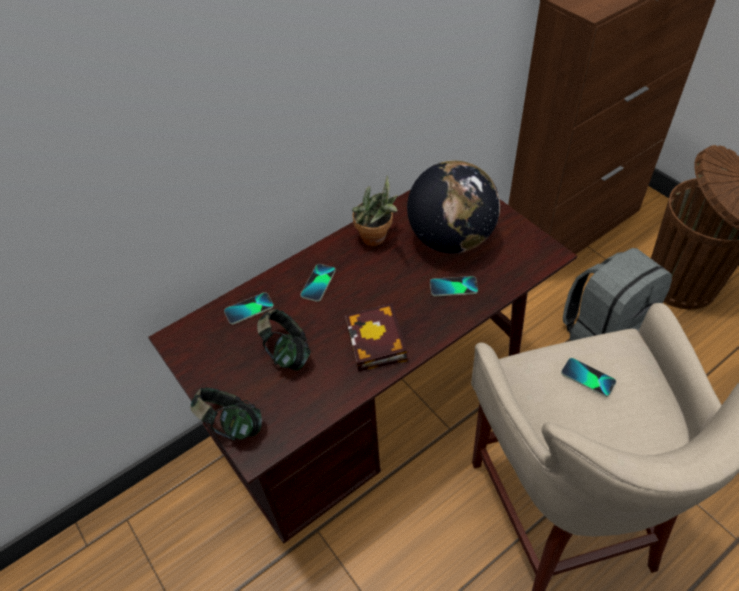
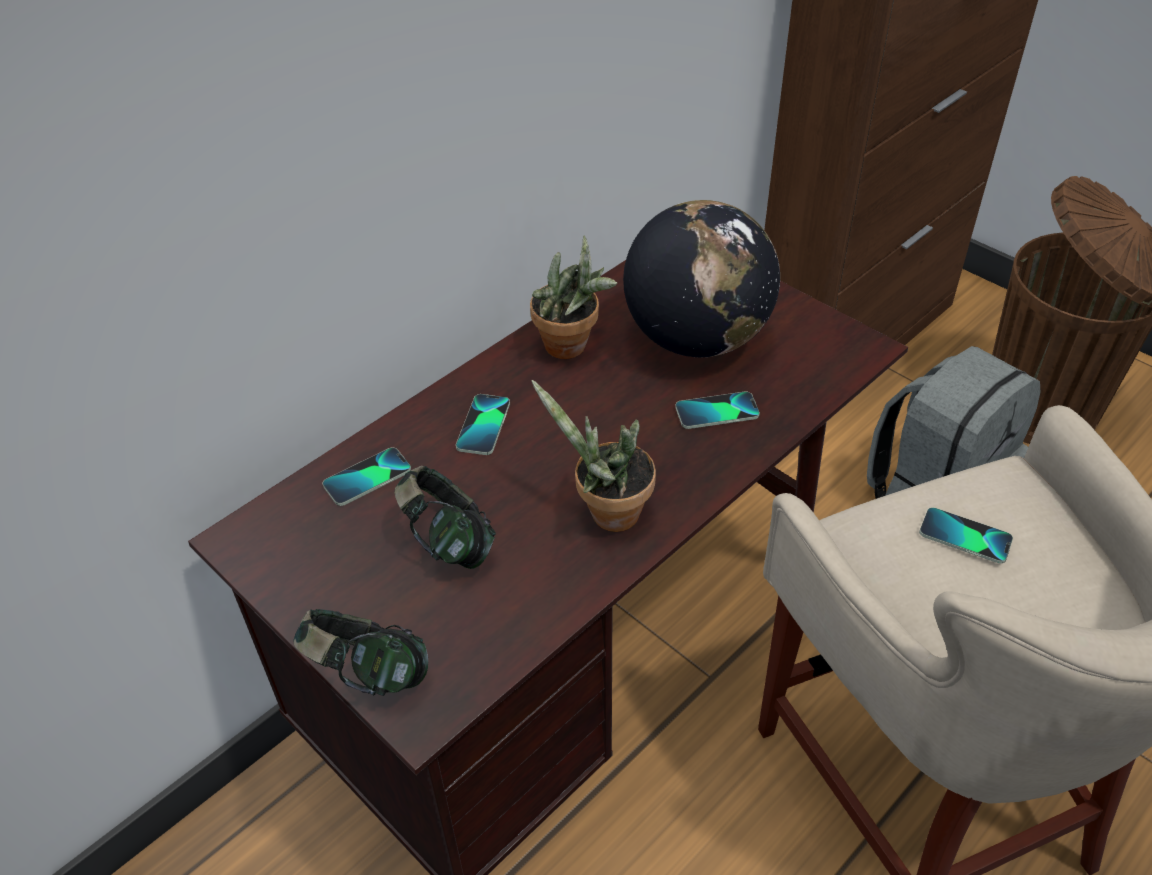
camera: 10 degrees left, 5 degrees down
book [345,303,407,372] -> potted plant [531,380,656,532]

